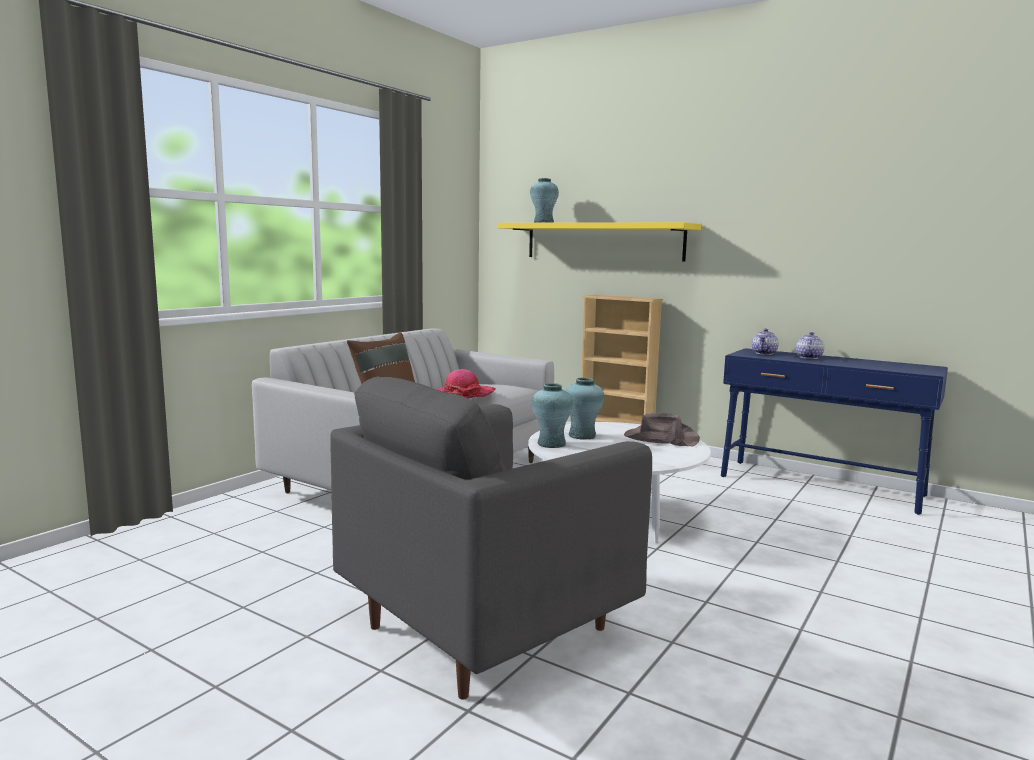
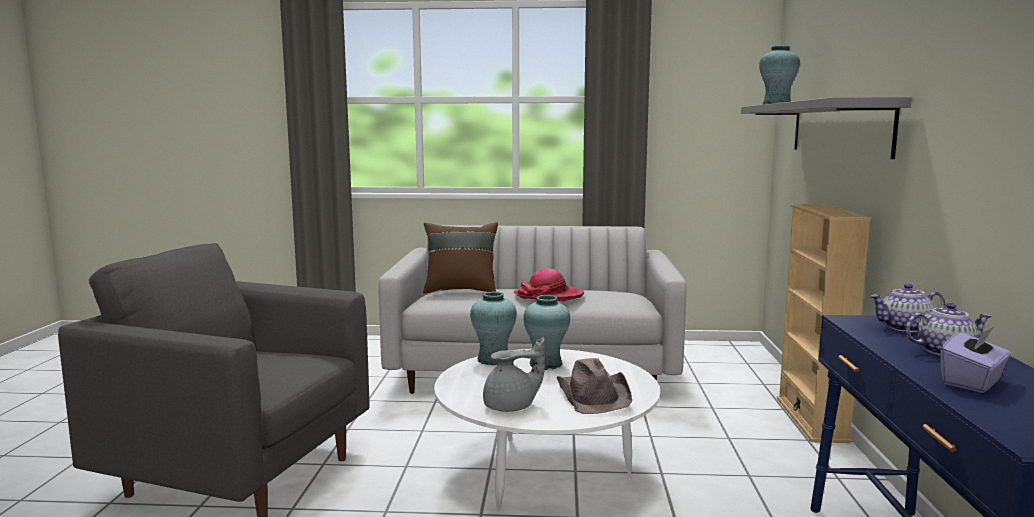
camera: 60 degrees right, 0 degrees up
yellow shelf [498,222,701,261] -> grey shelf [741,97,912,159]
none -> grey teapot [483,337,545,412]
none -> purple tissue box [940,327,1011,393]

